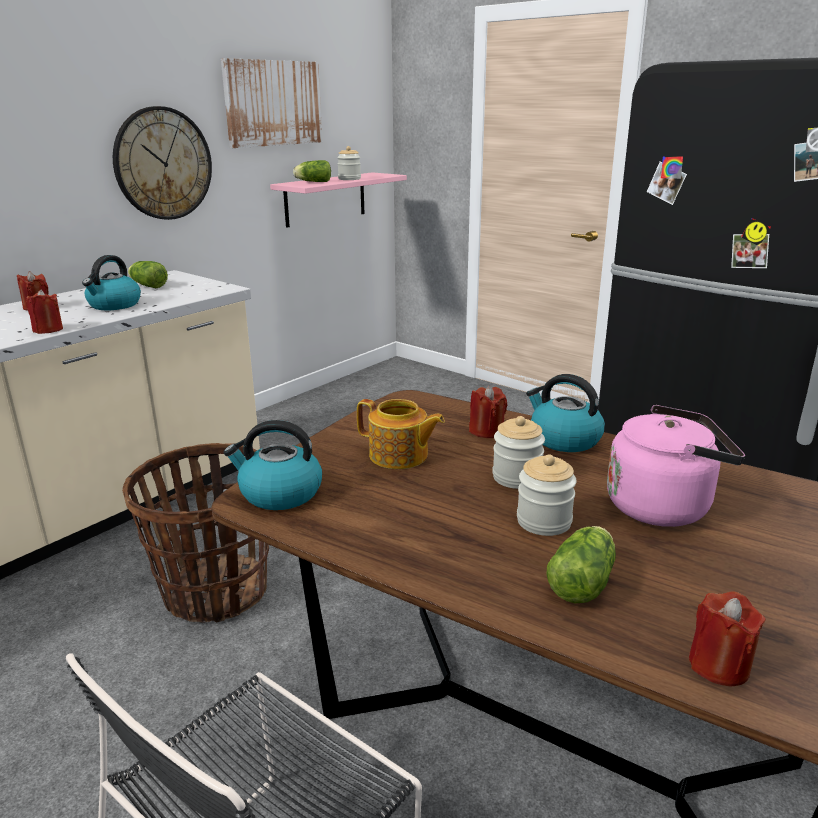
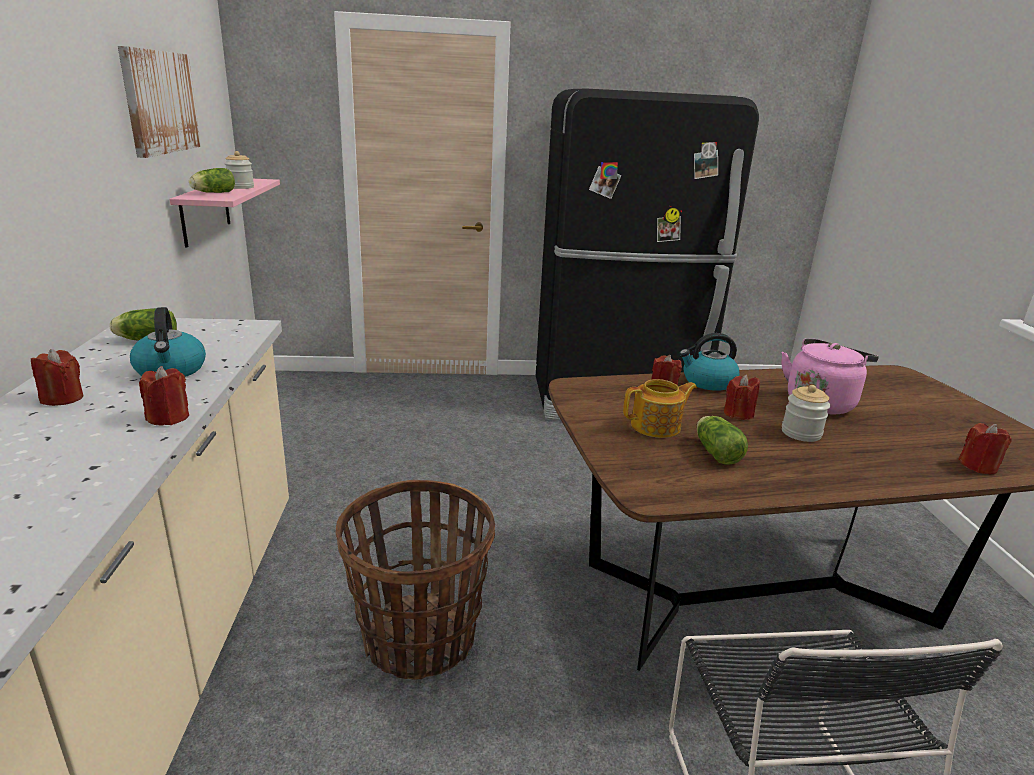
camera: 45 degrees left, 0 degrees up
wall clock [113,106,212,220] -> none
kettle [224,420,322,510] -> none
jar [492,416,545,489] -> red candle [724,374,760,420]
lettuce [546,526,616,603] -> lettuce moved to [697,416,748,465]

